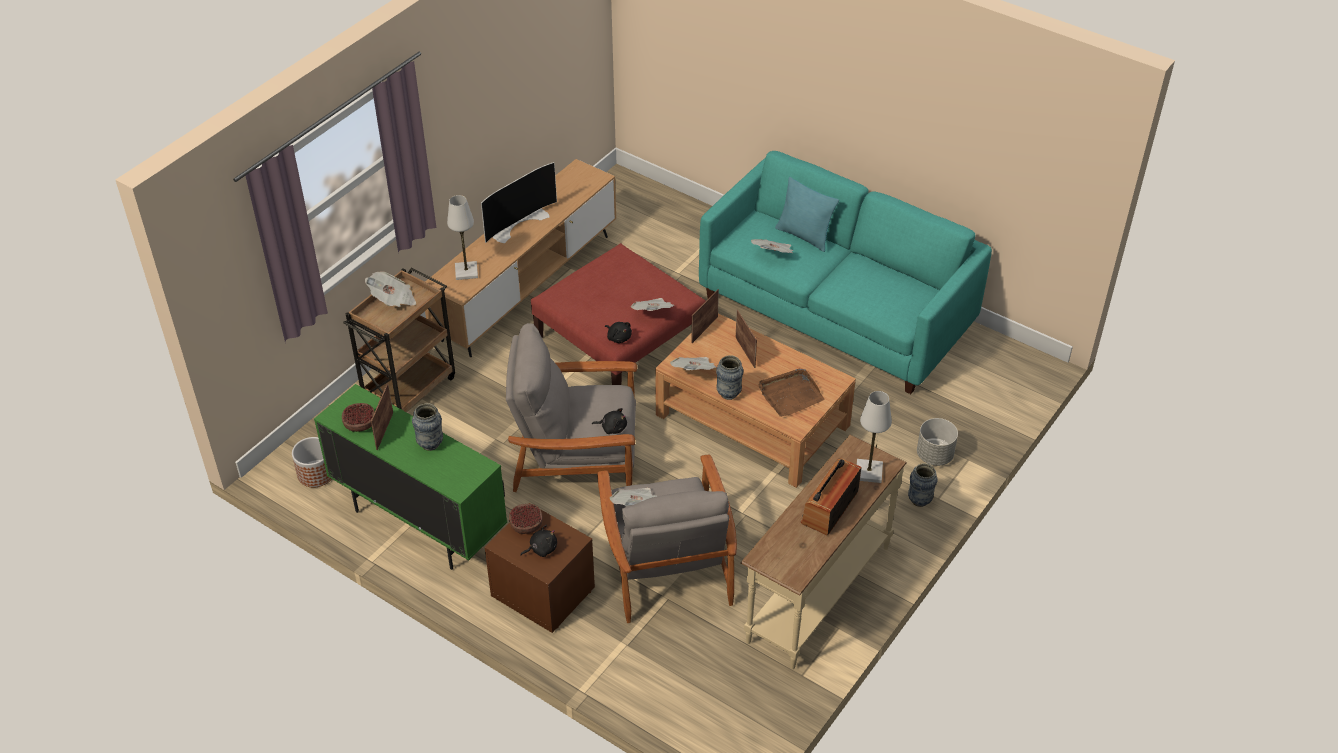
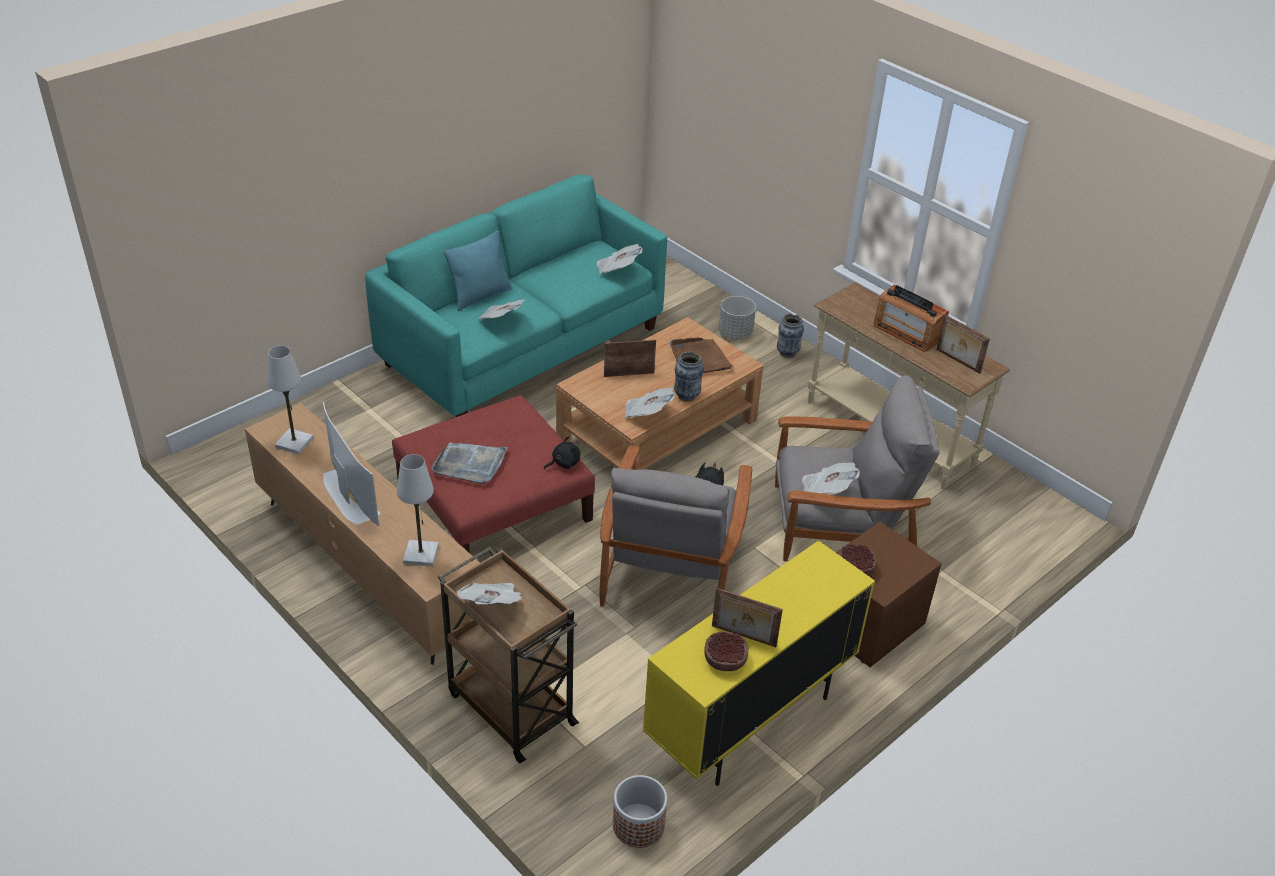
camera: 80 degrees left, 5 degrees down
green cabinet [314,384,507,570] -> yellow cabinet [643,540,875,786]
vase [412,403,443,451] -> none
black plush toy [520,525,557,557] -> none
newspaper [631,298,674,311] -> newspaper moved to [597,244,643,274]
picture frame [691,289,719,343] -> picture frame moved to [936,315,990,374]
white table lamp [857,391,892,483] -> white table lamp moved to [267,346,313,454]
none -> grey tray [431,443,508,484]

